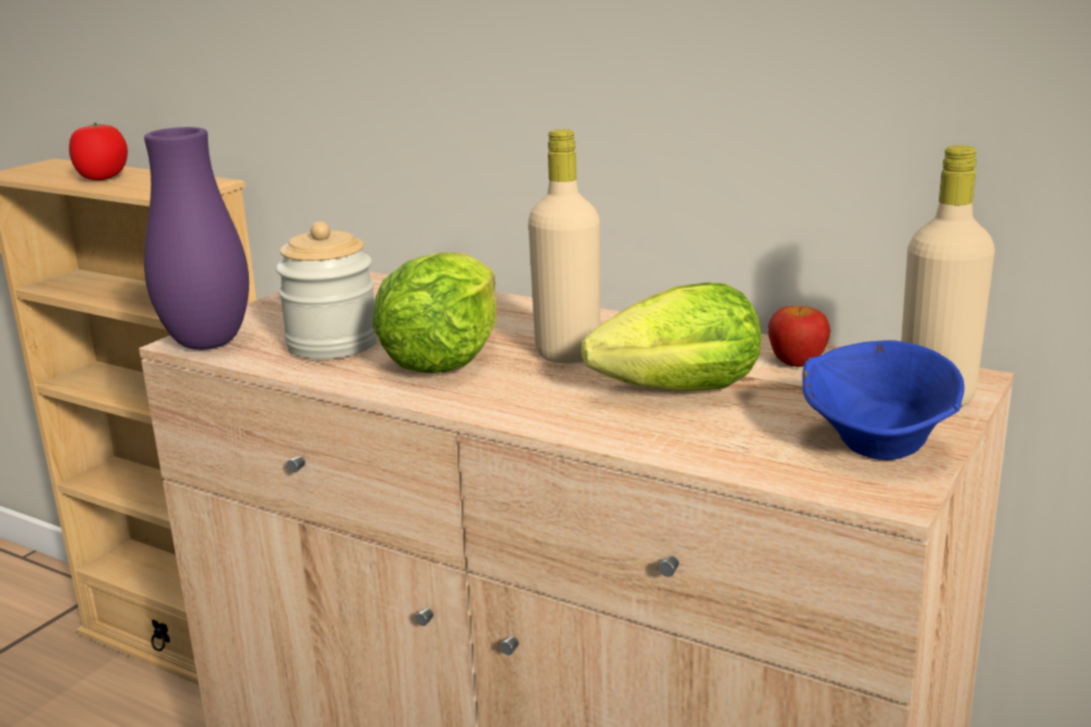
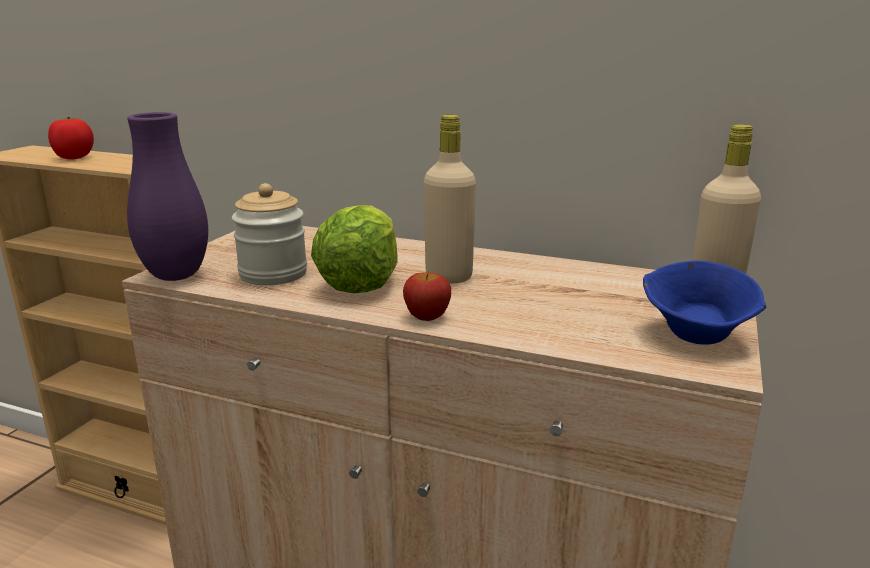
camera: 10 degrees left, 0 degrees up
lettuce [581,282,761,391] -> none
apple [768,306,830,367] -> apple moved to [403,272,451,321]

